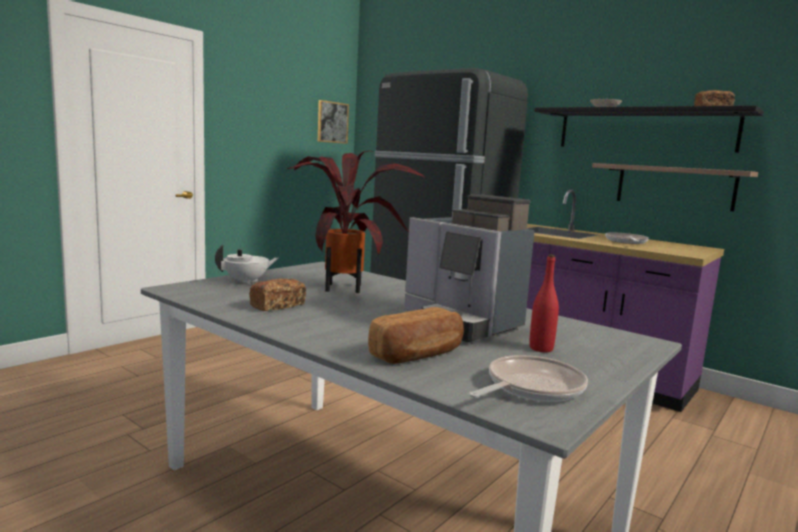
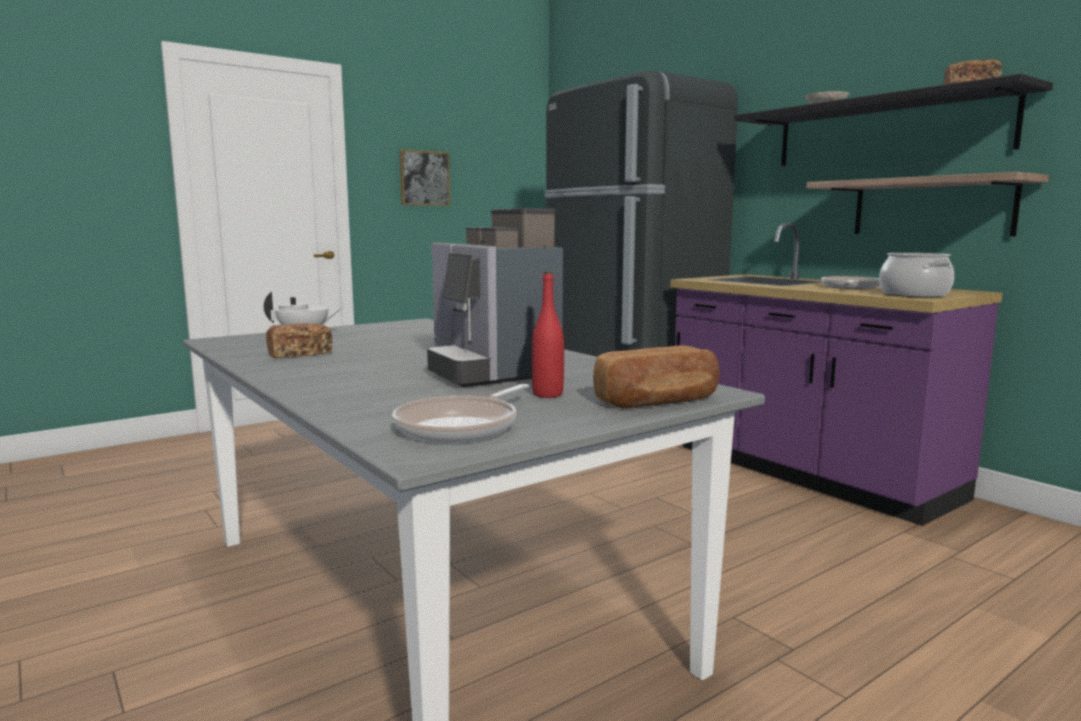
camera: 15 degrees right, 0 degrees up
potted plant [287,150,426,293] -> none
picture [318,100,349,144] -> picture moved to [400,149,450,206]
bread [368,307,464,364] -> bread moved to [593,346,720,409]
frying pan [469,355,588,402] -> frying pan turned 150 degrees clockwise [392,384,529,442]
none -> cooking pot [879,253,954,297]

